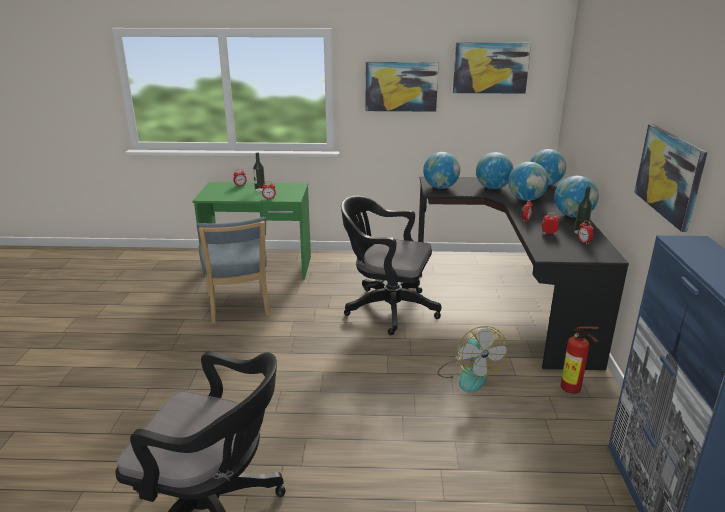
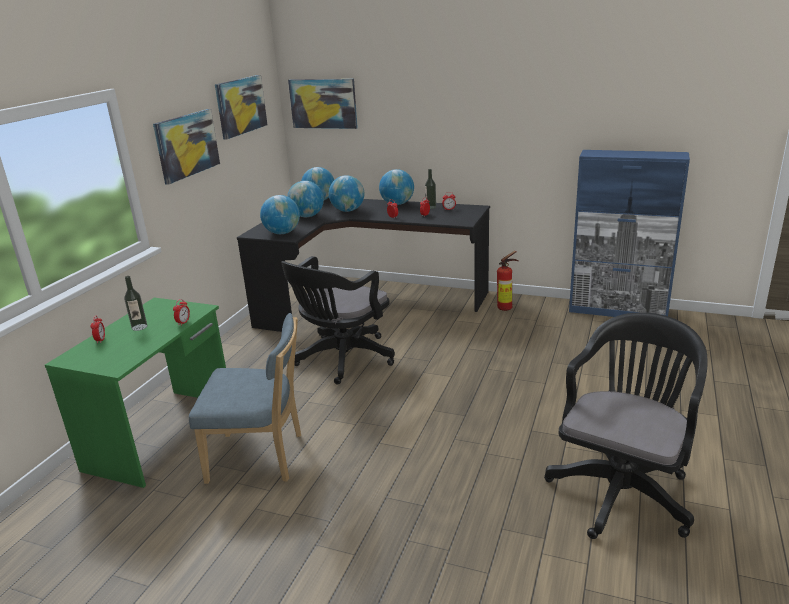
camera: 70 degrees left, 0 degrees up
fan [437,326,507,392] -> none
picture [634,124,707,232] -> picture moved to [288,79,358,129]

